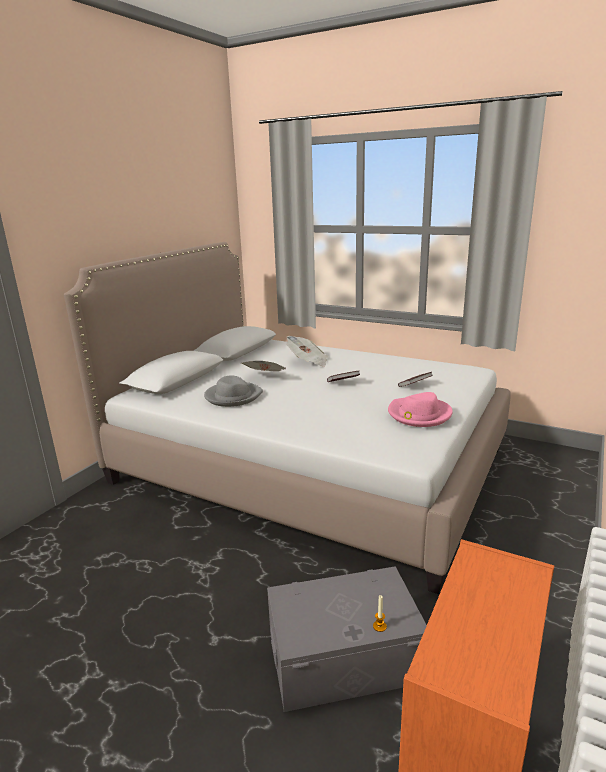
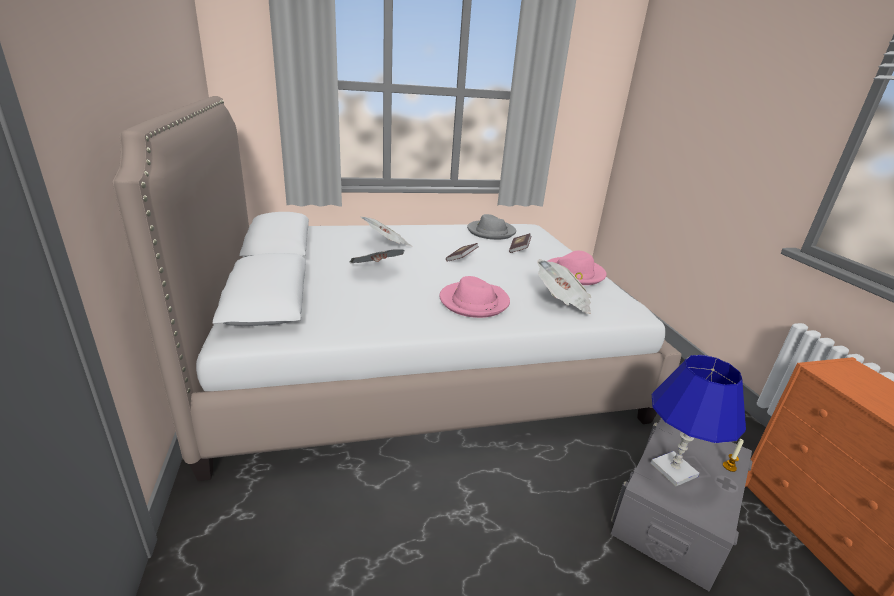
camera: 45 degrees left, 5 degrees up
grey hat [204,375,263,407] -> grey hat moved to [467,214,516,240]
none -> pink hat [439,276,510,318]
none -> newspaper [537,259,591,314]
none -> blue table lamp [650,355,746,486]

